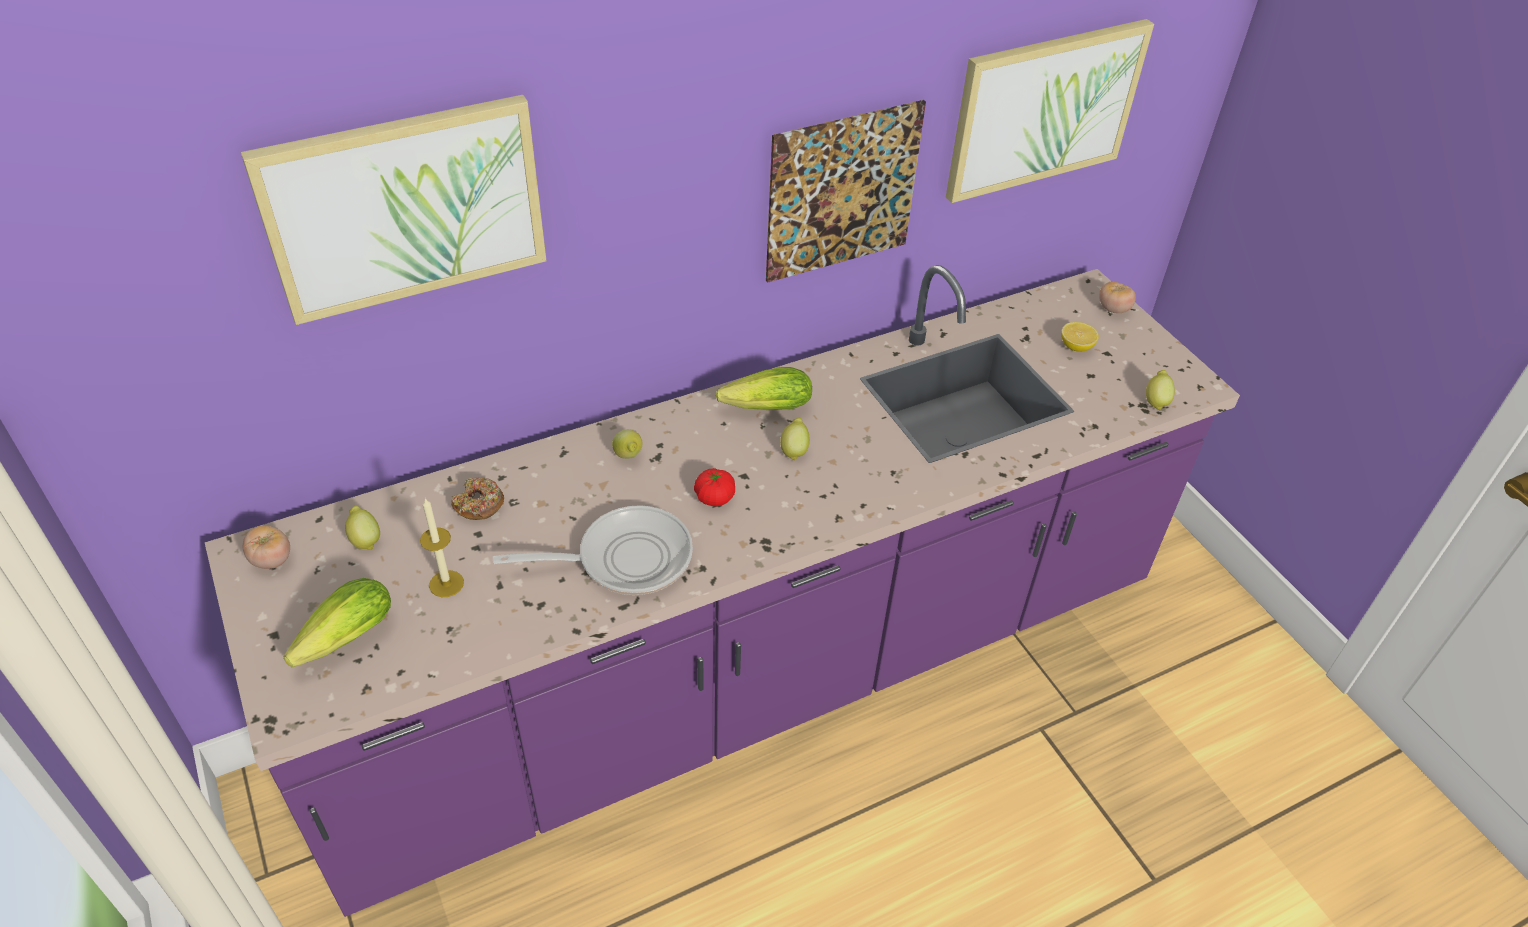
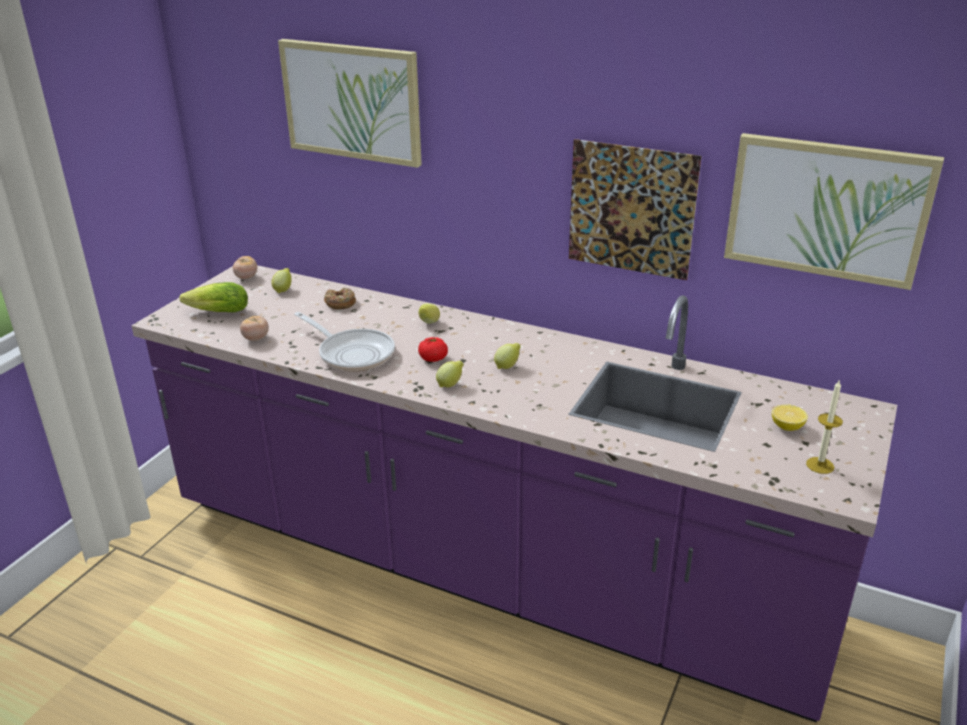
camera: 55 degrees right, 15 degrees down
candle [420,498,464,597] -> candle moved to [806,379,843,474]
lettuce [715,367,812,410] -> none
tomato [1099,281,1136,313] -> tomato moved to [240,316,269,341]
lemon [1146,370,1175,410] -> lemon moved to [436,361,464,387]

